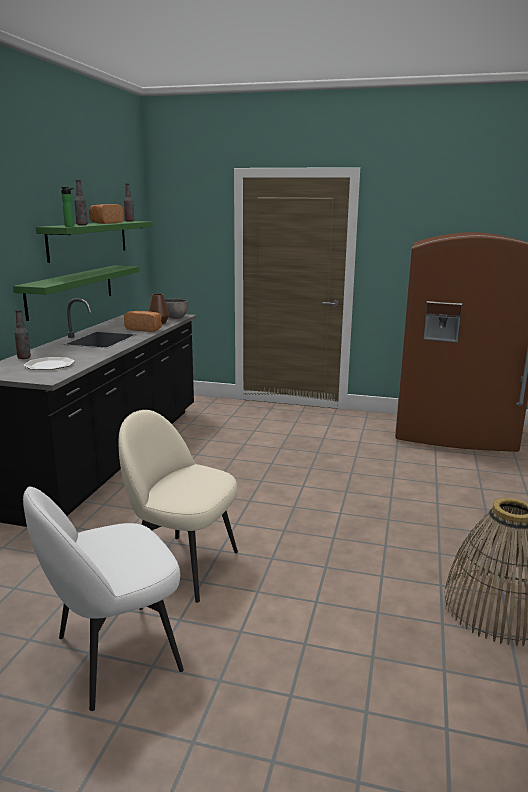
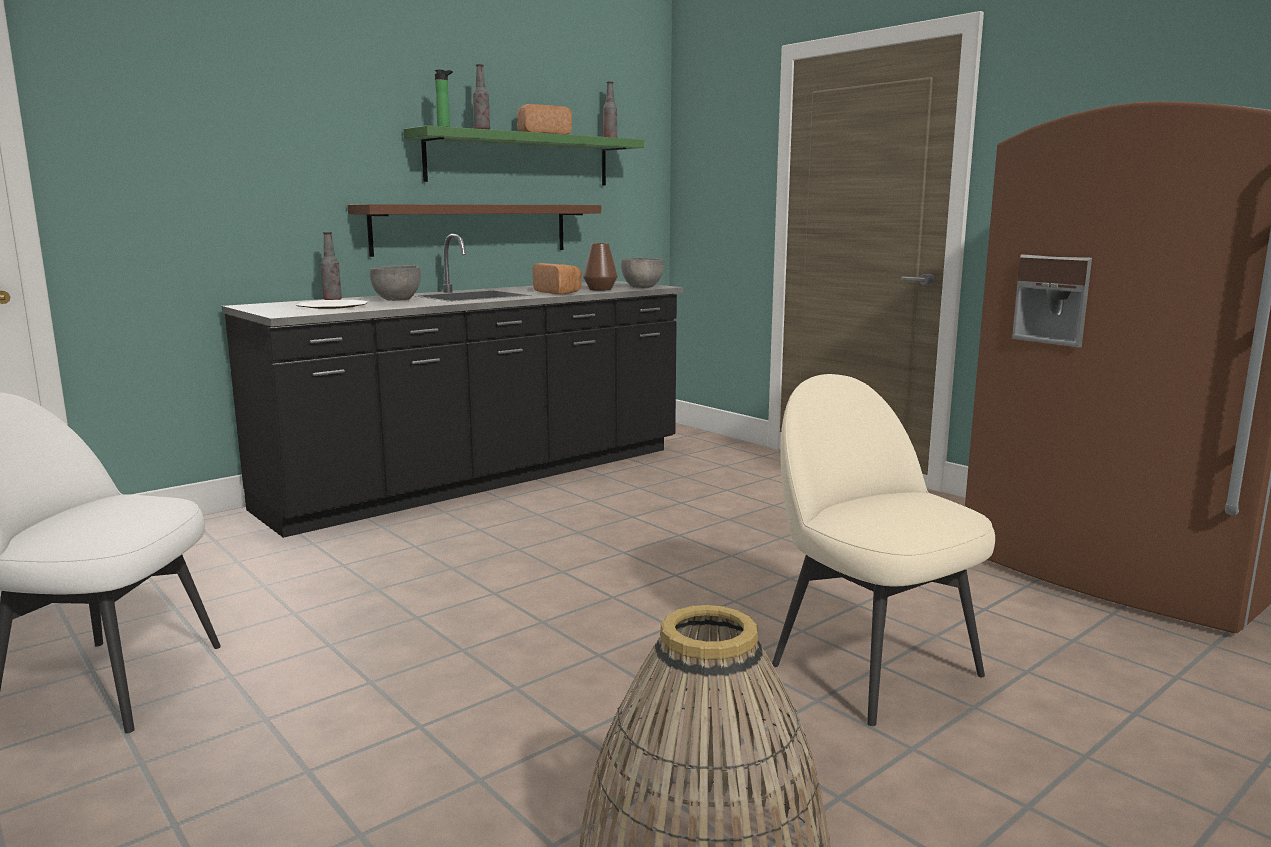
camera: 35 degrees right, 5 degrees down
green shelf [13,266,139,321] -> brown shelf [348,204,601,257]
beige chair [119,410,238,603] -> beige chair moved to [772,374,995,726]
none -> grey bowl [370,265,421,301]

